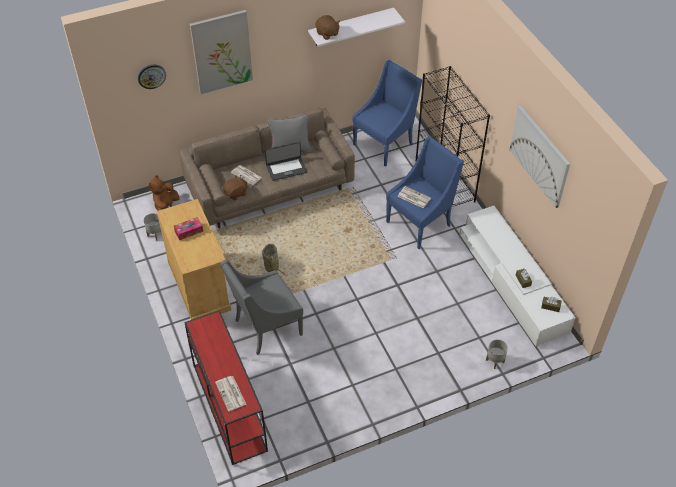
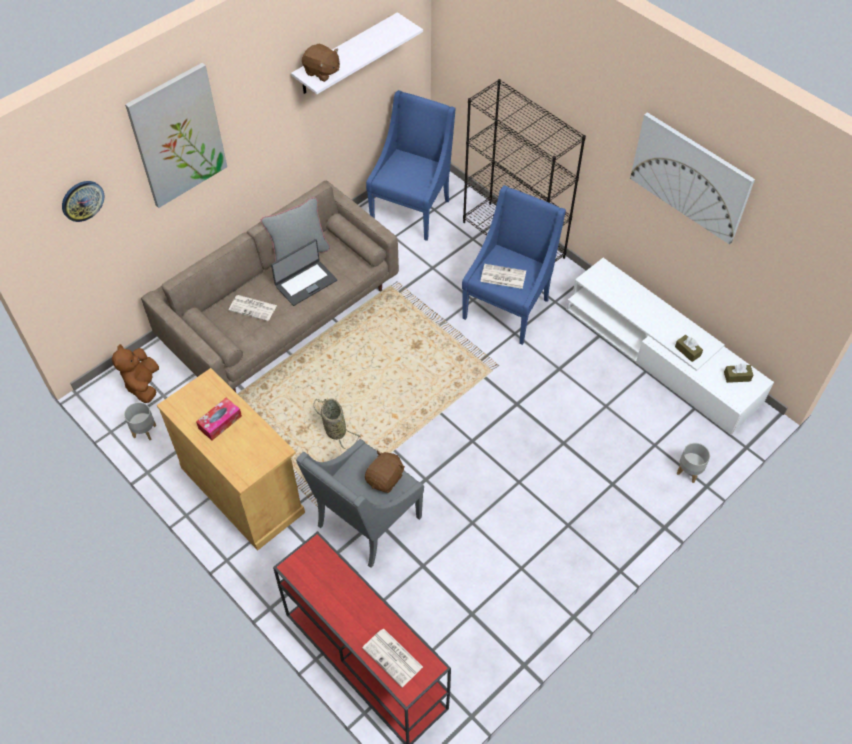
camera: 20 degrees left, 5 degrees up
brown plush toy [223,175,247,201] -> brown plush toy moved to [365,450,405,493]

